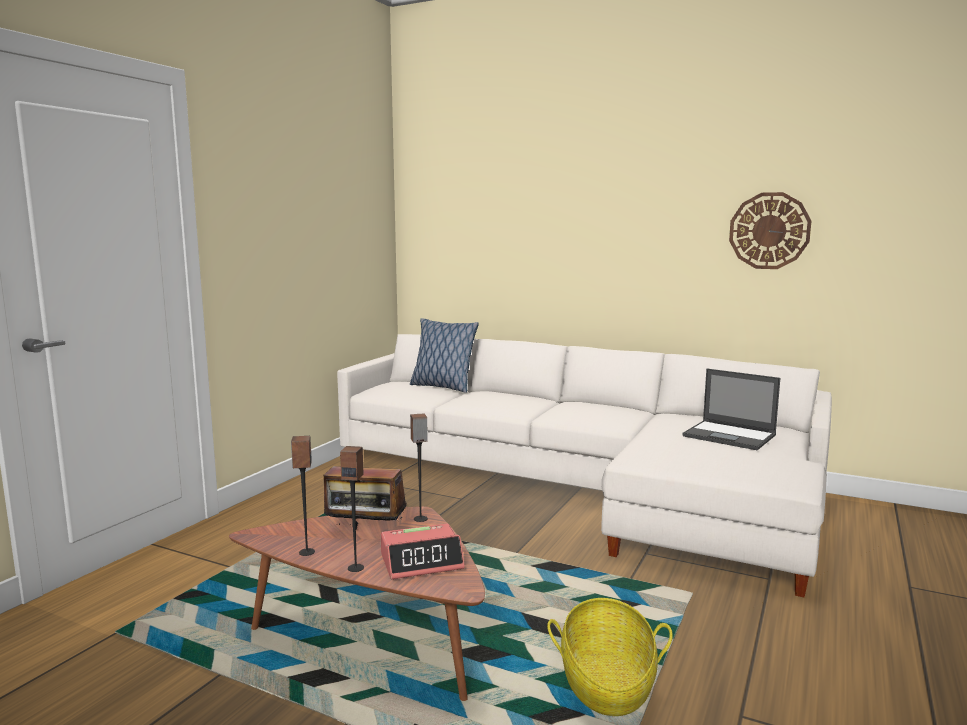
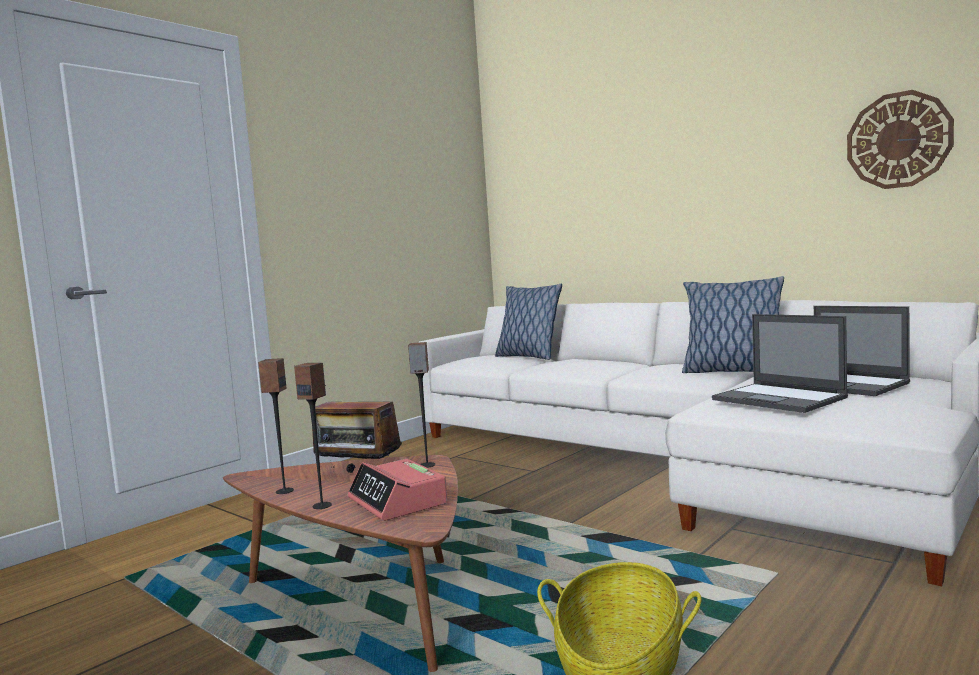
camera: 15 degrees right, 5 degrees down
alarm clock [381,523,465,579] -> alarm clock turned 60 degrees clockwise [348,459,448,521]
none -> pillow [682,276,784,373]
none -> laptop [712,314,848,413]

